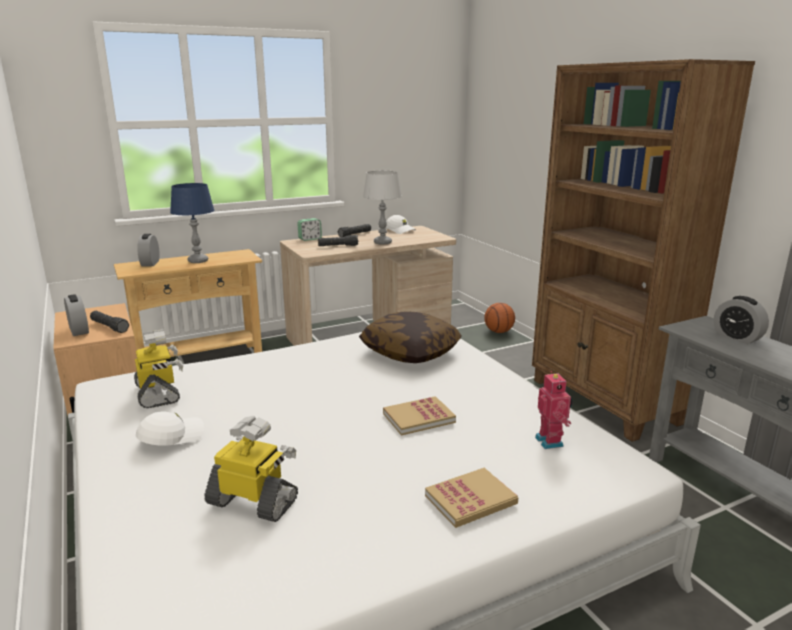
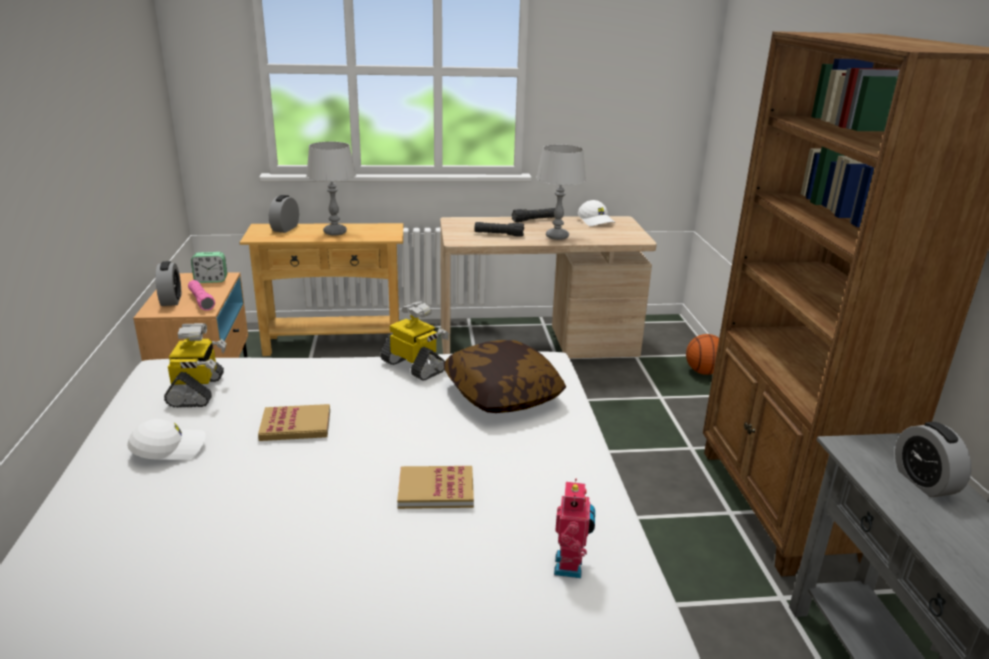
camera: 20 degrees right, 5 degrees up
black flashlight [90,311,129,333] -> pink flashlight [188,280,215,311]
blue table lamp [170,183,214,263] -> grey table lamp [306,142,356,236]
toy robot [204,416,298,522] -> toy robot moved to [380,301,449,380]
alarm clock [297,218,322,241] -> alarm clock moved to [191,252,227,283]
book [425,468,518,528] -> book moved to [258,404,330,441]

